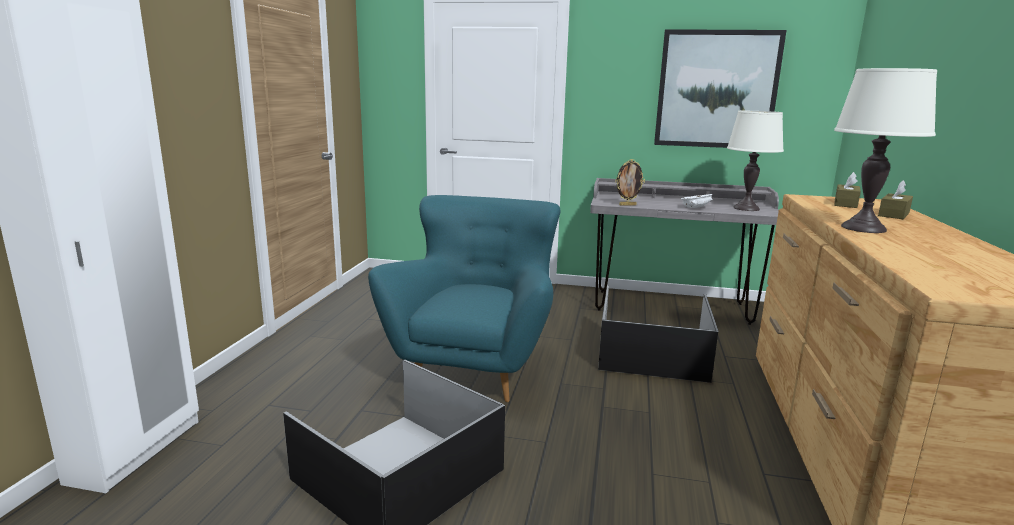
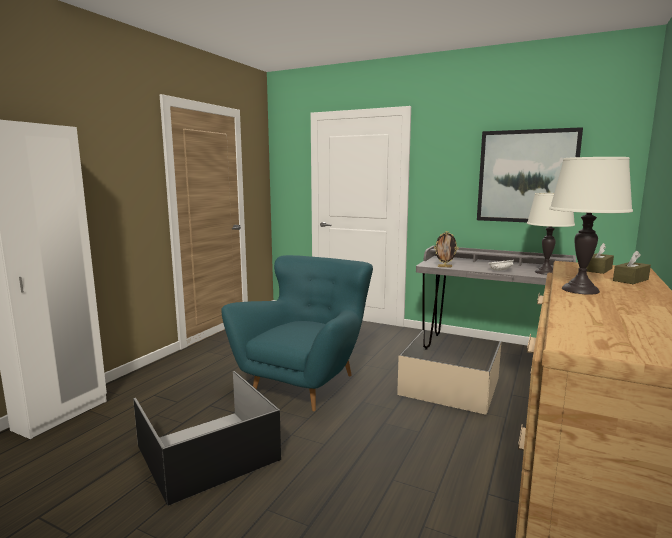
camera: 15 degrees right, 5 degrees down
black storage box [598,286,718,383] -> beige storage box [397,330,501,415]

